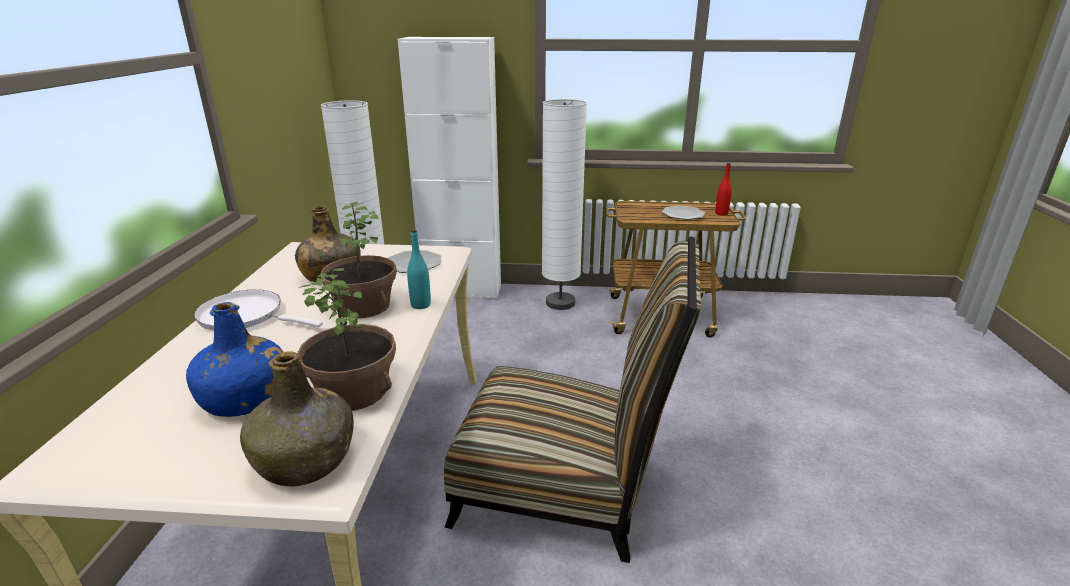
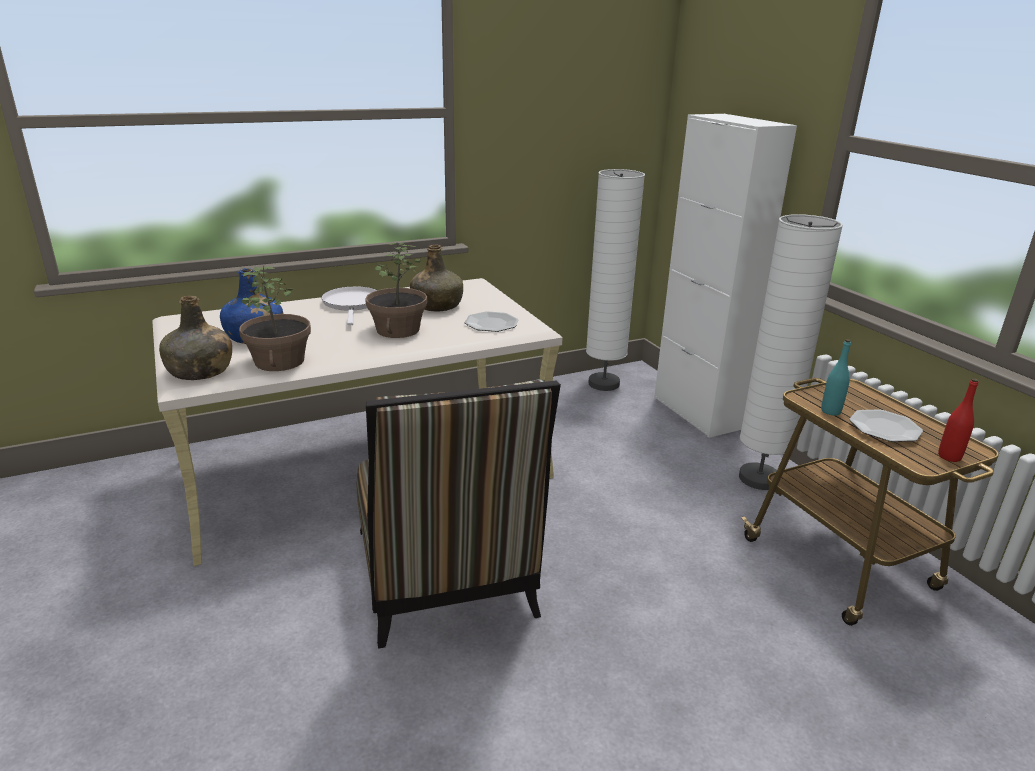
camera: 60 degrees right, 0 degrees up
turquoise bottle [407,229,431,309] -> turquoise bottle moved to [821,339,851,416]

